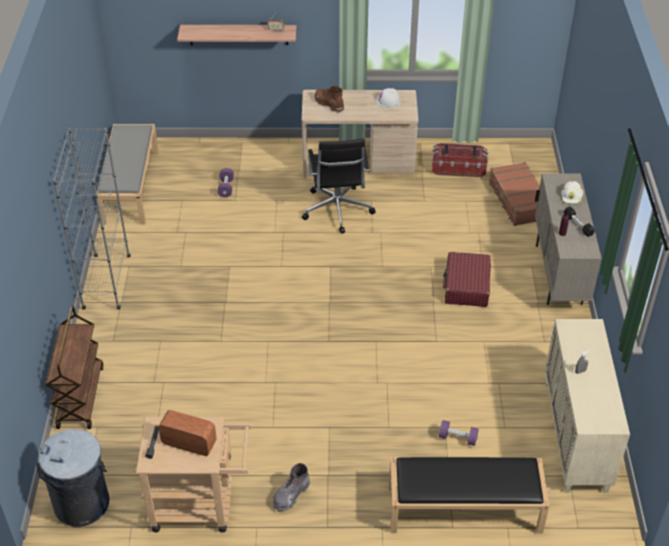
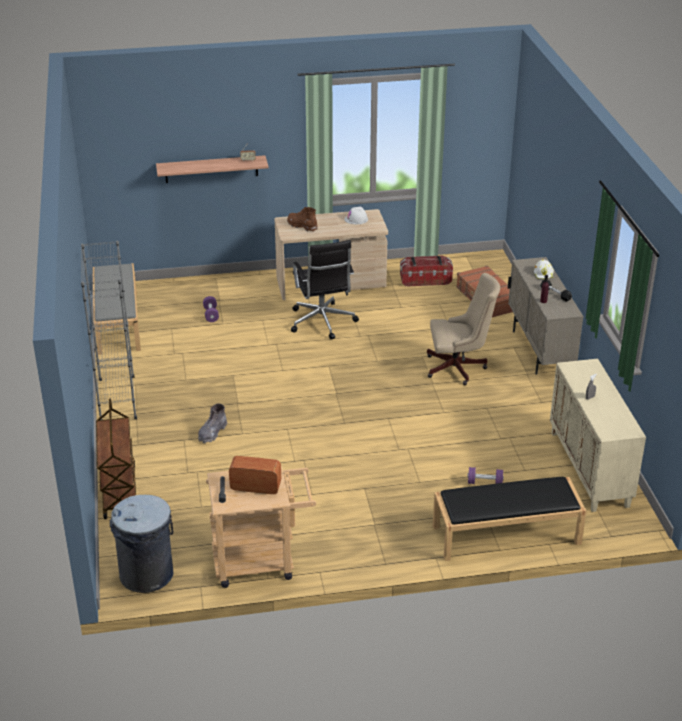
camera: 10 degrees left, 10 degrees down
grey boot [273,463,310,512] -> grey boot moved to [198,404,227,444]
red suitcase [443,252,491,307] -> beige office chair [427,273,500,385]

